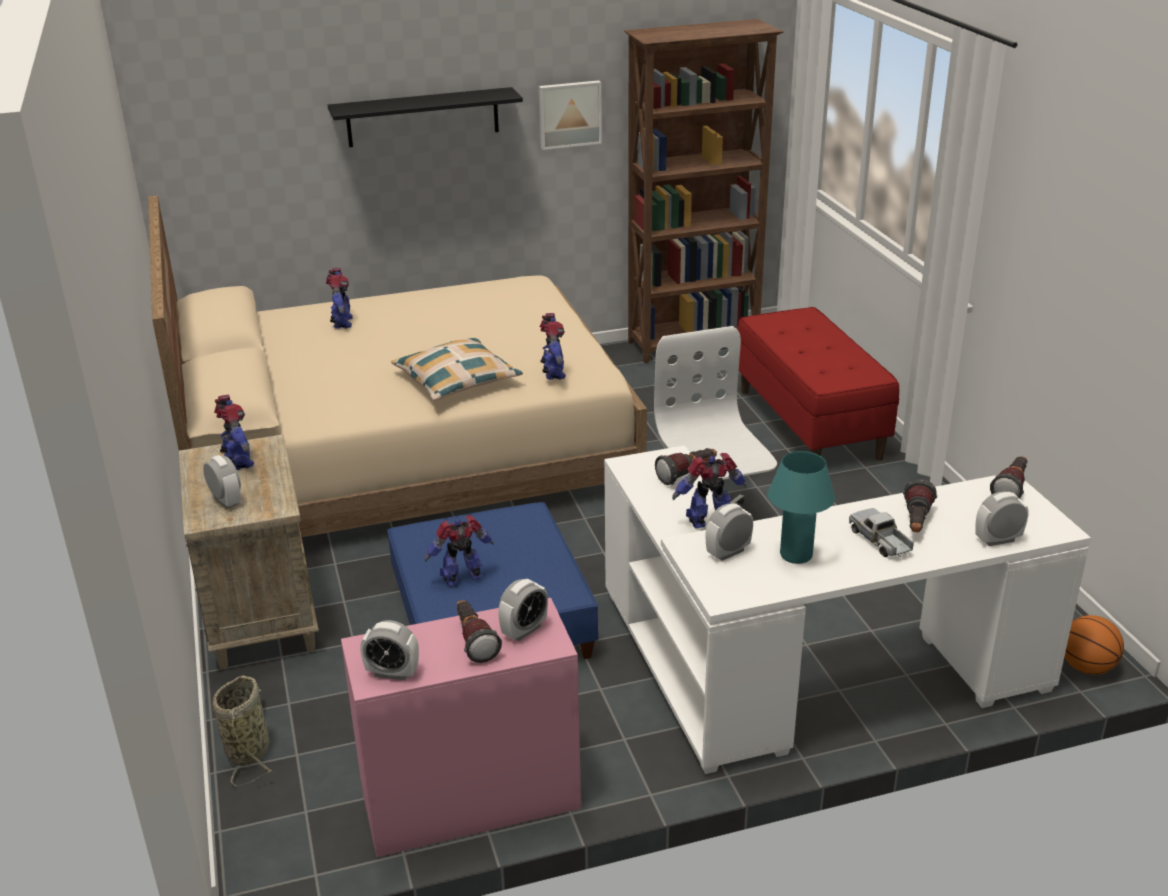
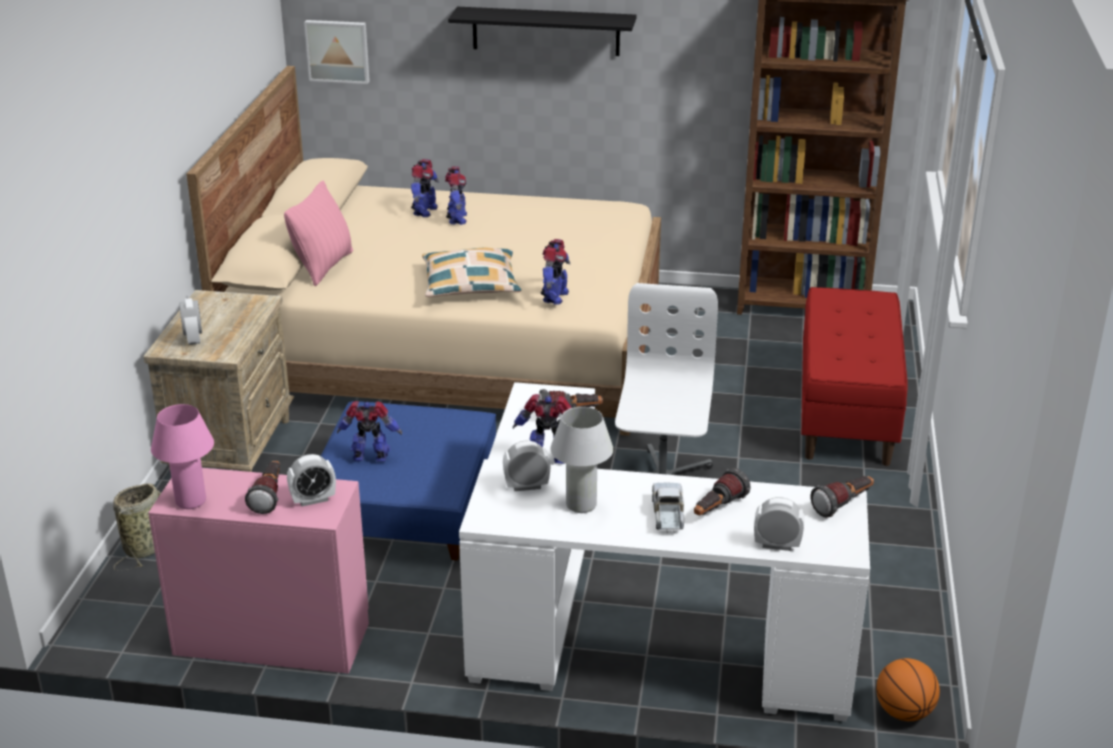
camera: 25 degrees right, 0 degrees up
toy robot [214,395,254,470] -> toy robot moved to [445,166,467,225]
alarm clock [360,620,419,680] -> pink table lamp [151,404,214,509]
picture [539,80,602,150] -> picture moved to [304,20,370,84]
turquoise table lamp [768,451,835,564] -> white table lamp [550,407,613,513]
none -> pink pillow [284,181,353,286]

